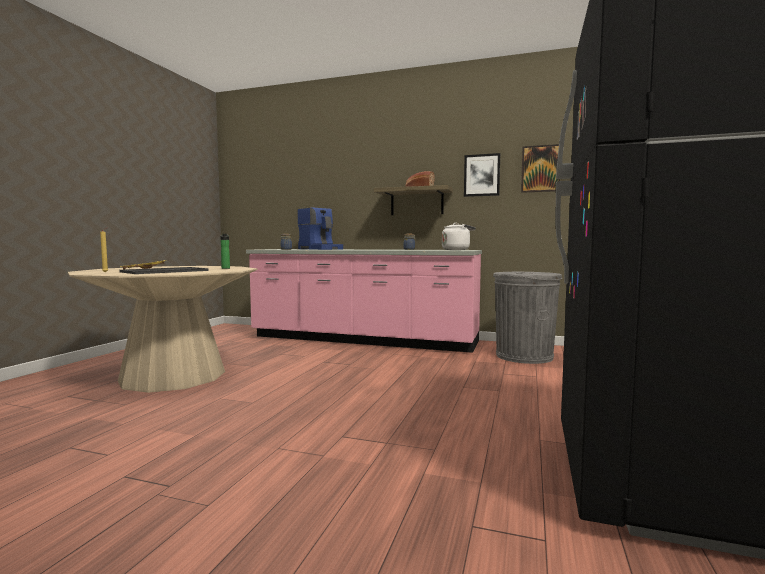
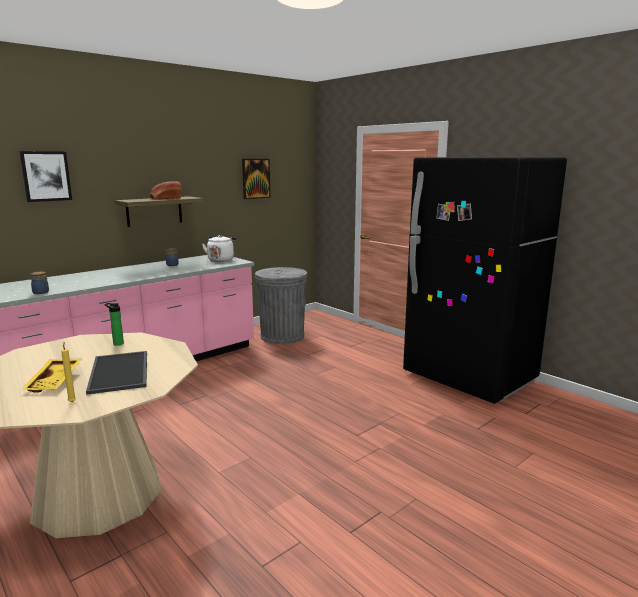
camera: 60 degrees left, 10 degrees up
coffee machine [298,207,343,250] -> none
picture [464,153,500,197] -> picture moved to [19,151,72,202]

